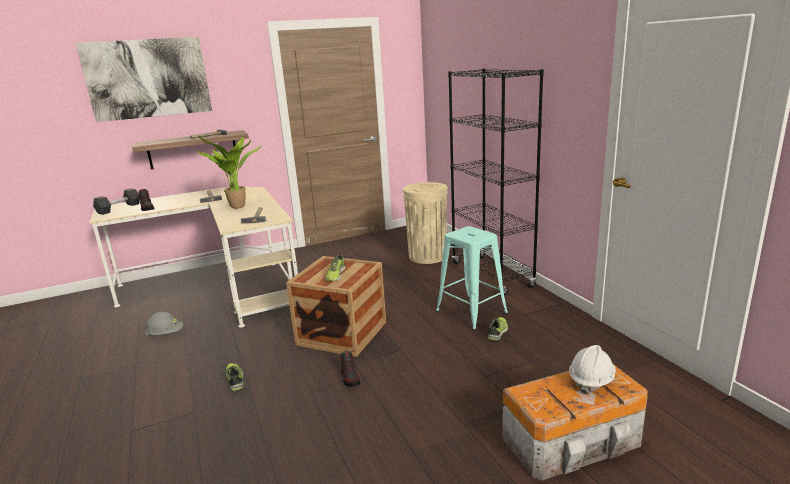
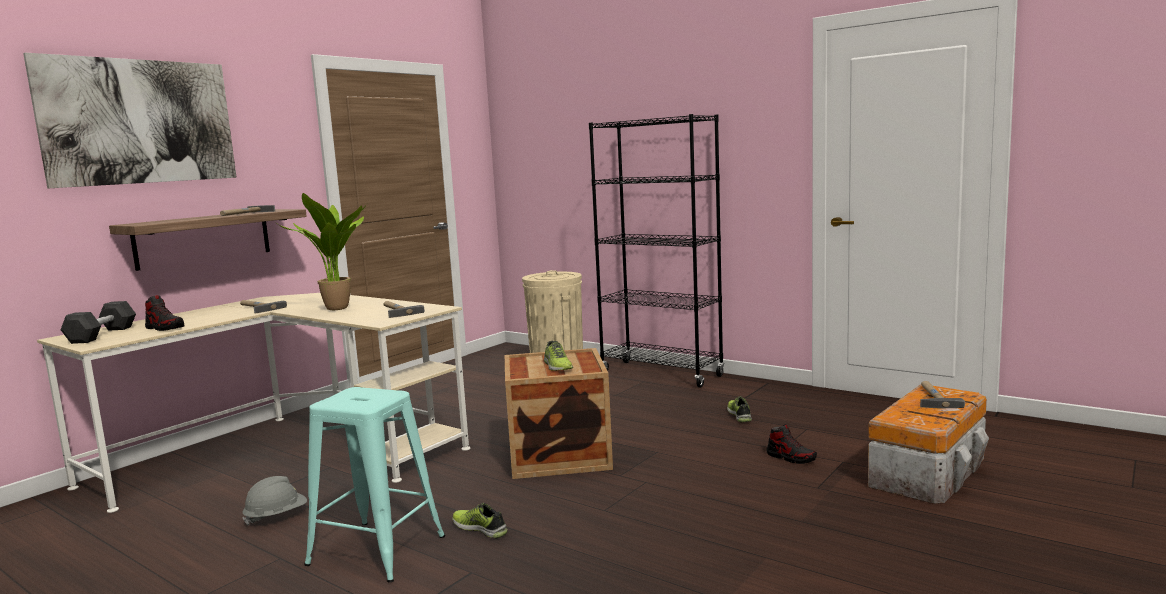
camera: 30 degrees left, 10 degrees down
shoe [340,351,360,387] -> shoe moved to [766,424,817,464]
turquoise stool [436,226,508,330] -> turquoise stool moved to [304,387,445,582]
white hard hat [569,345,616,394] -> hammer [920,381,965,408]

